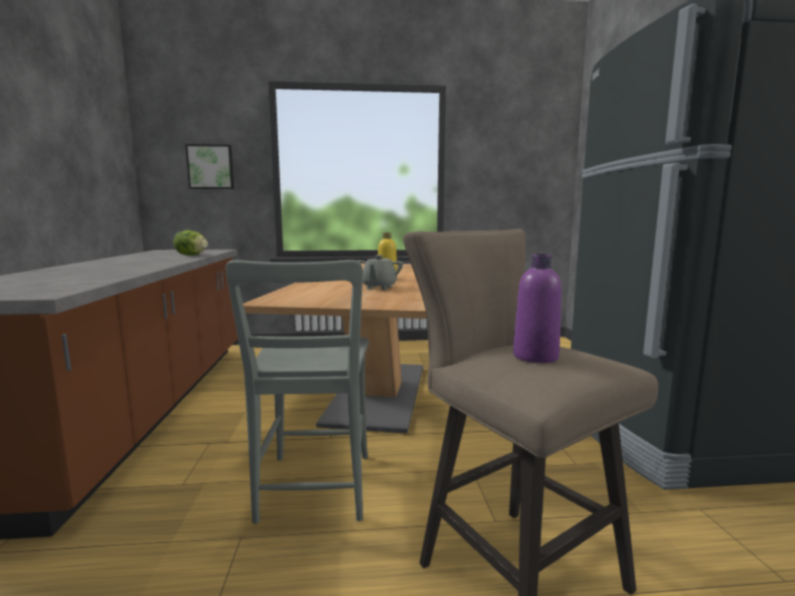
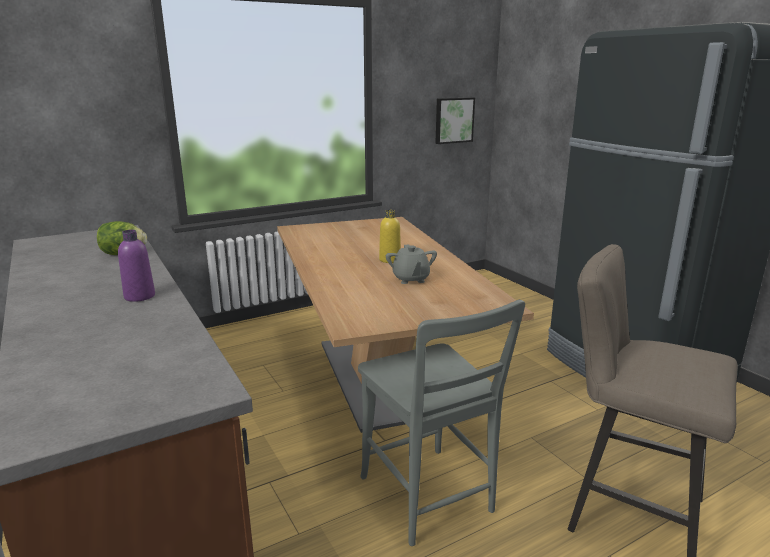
camera: 25 degrees left, 10 degrees up
picture [185,144,234,189] -> picture moved to [435,97,475,144]
purple bottle [513,254,562,363] -> purple bottle moved to [118,230,155,302]

